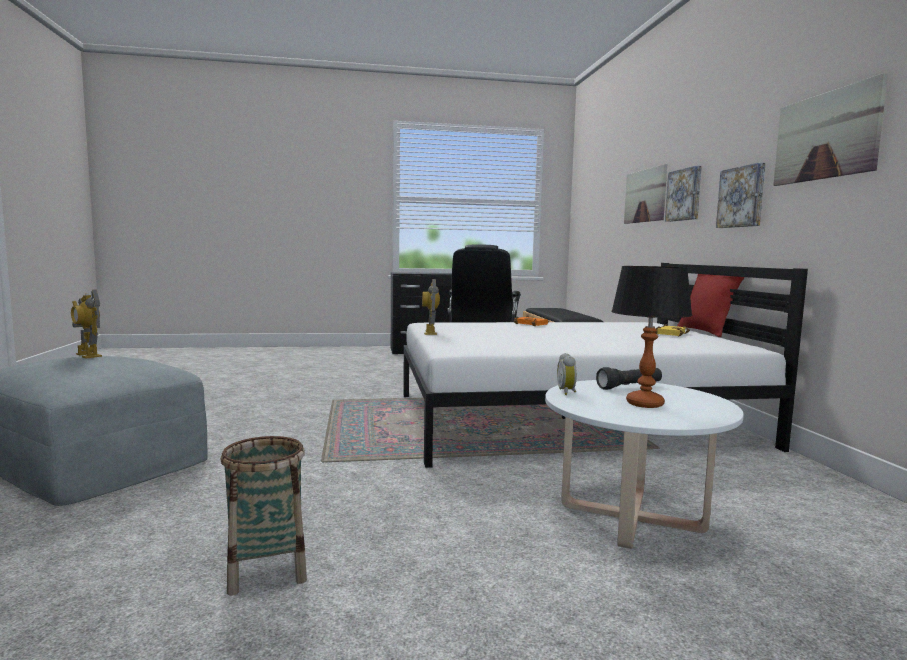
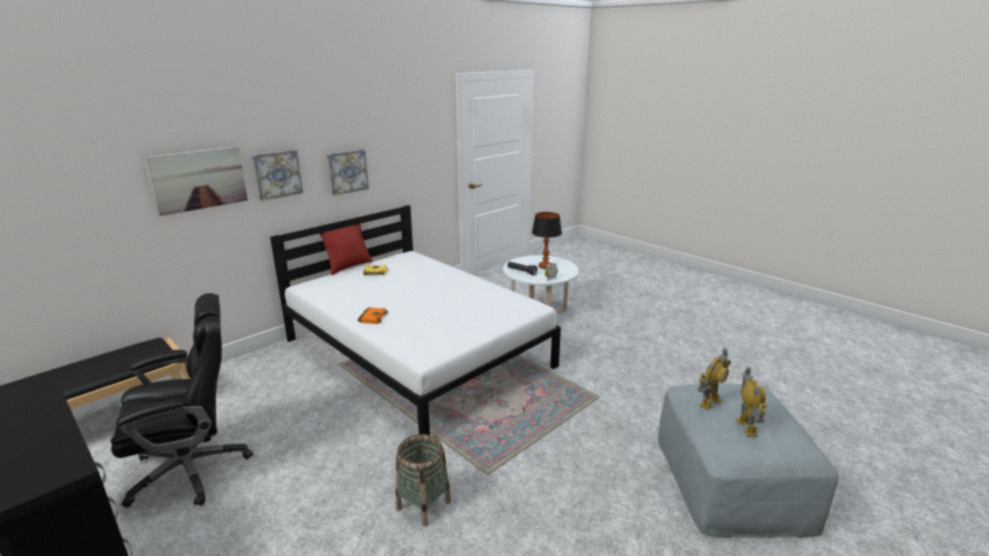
camera: 125 degrees left, 15 degrees up
basket [221,436,307,596] -> basket moved to [395,434,451,527]
toy robot [422,279,440,335] -> toy robot moved to [698,348,731,410]
picture [773,73,888,186] -> none

